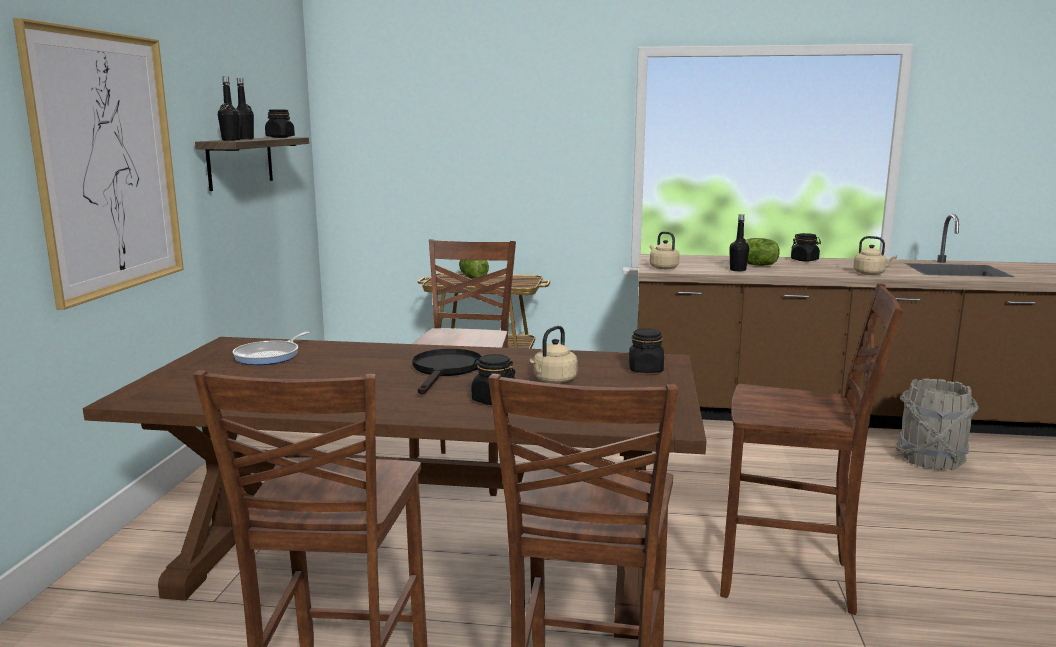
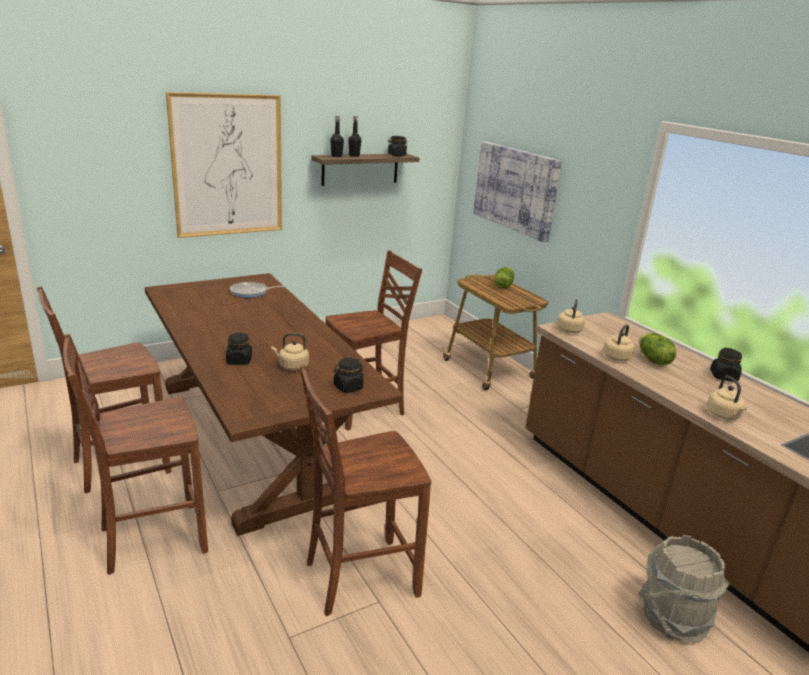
camera: 50 degrees right, 10 degrees up
black frying pan [412,349,482,394] -> none
brown chair [720,283,903,615] -> brown chair turned 90 degrees clockwise [300,365,431,616]
black bottle [729,214,749,272] -> beige kettle [603,324,634,361]
none -> picture [473,141,562,242]

